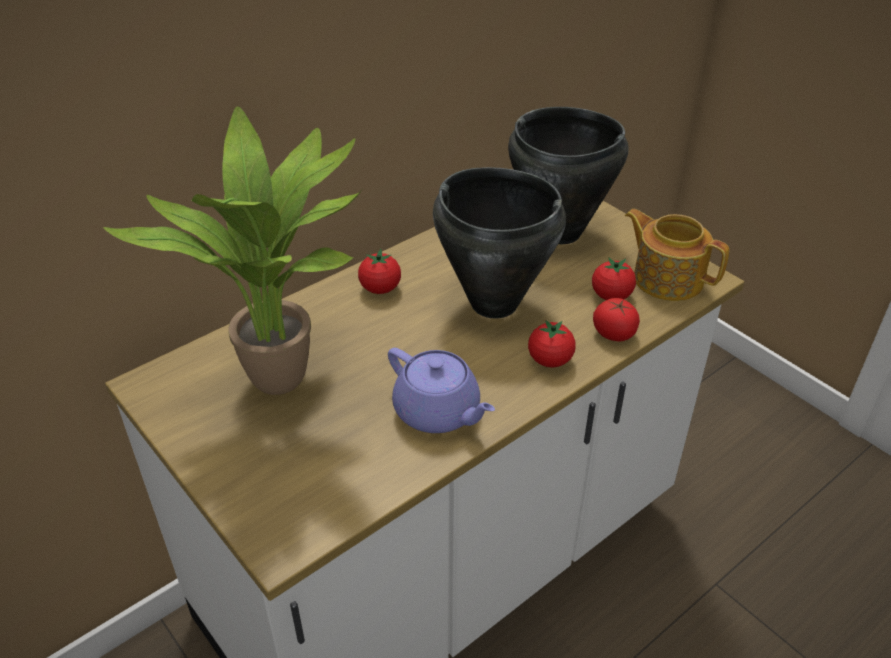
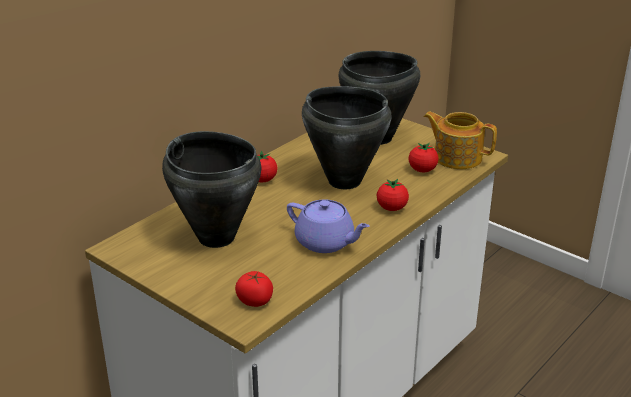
camera: 10 degrees left, 10 degrees down
potted plant [103,107,362,395] -> black cooking pot [162,131,261,248]
tomato [593,298,640,341] -> tomato moved to [235,271,273,307]

